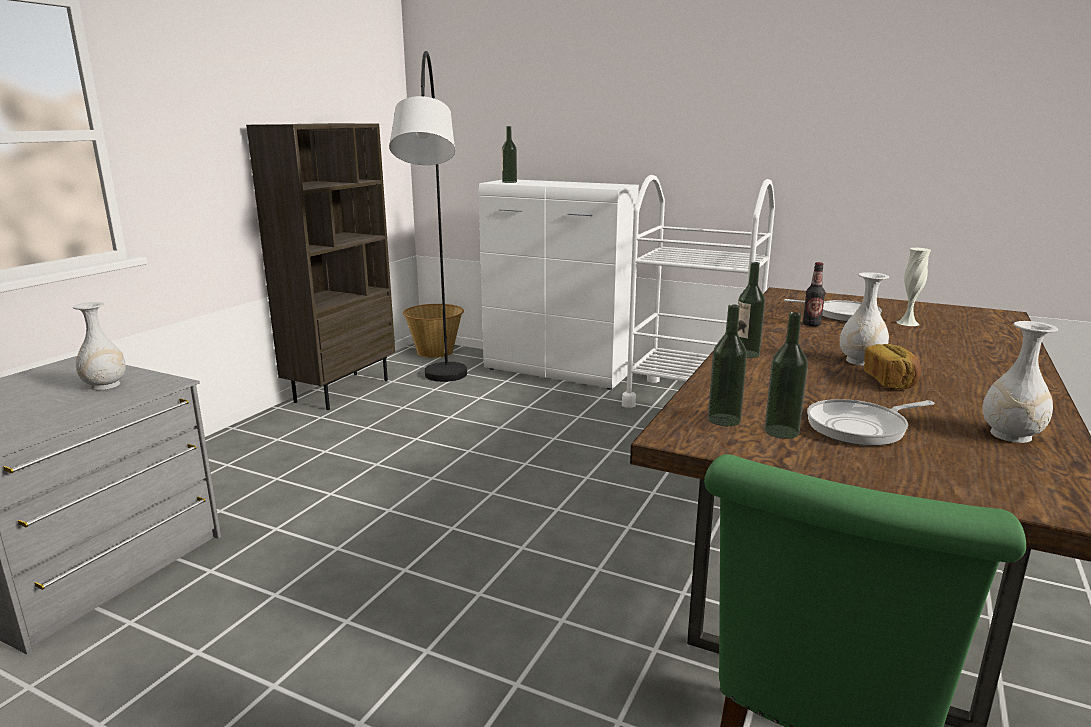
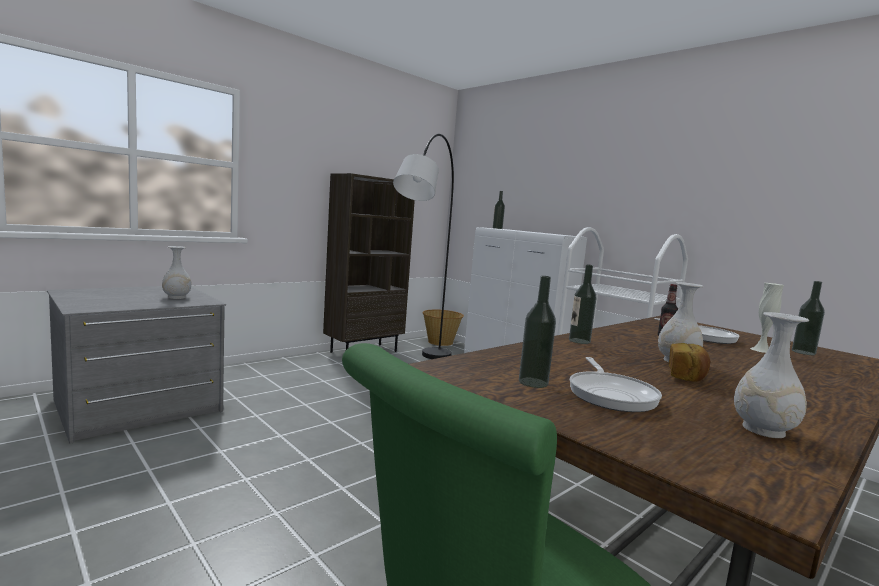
camera: 20 degrees right, 10 degrees down
bottle [708,304,747,426] -> bottle moved to [792,281,825,355]
frying pan [807,399,934,446] -> frying pan turned 90 degrees counterclockwise [570,357,662,412]

